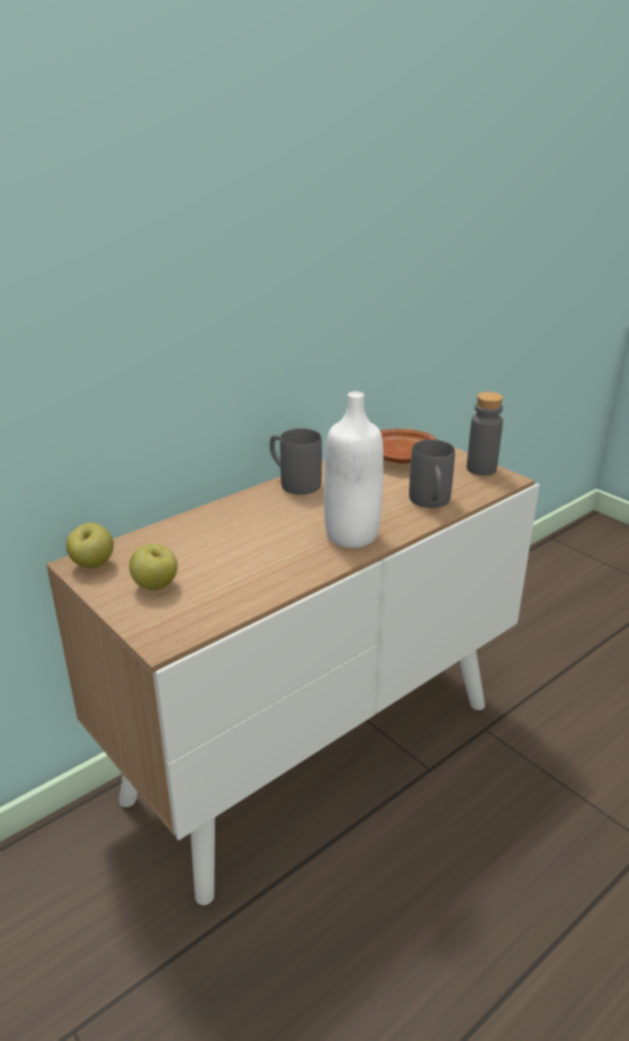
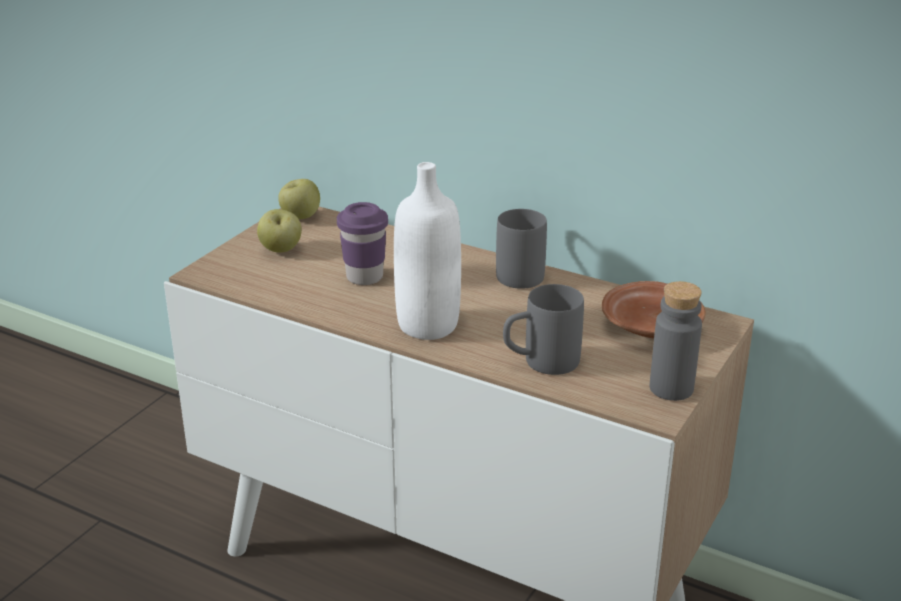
camera: 70 degrees right, 0 degrees up
none -> purple cup [337,202,388,285]

